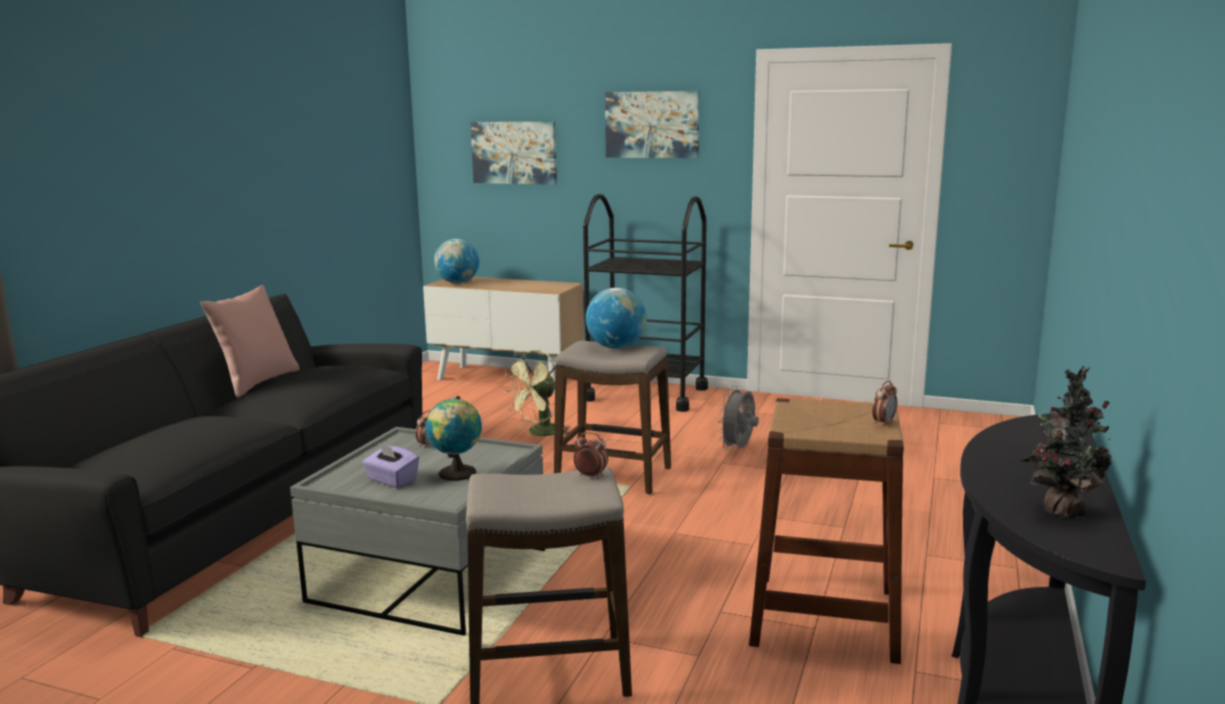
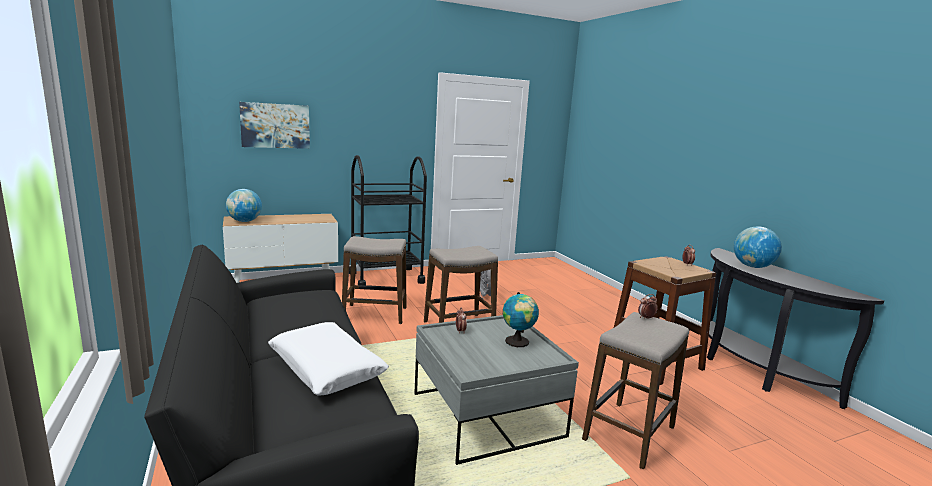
camera: 45 degrees left, 0 degrees up
pink pillow [201,285,299,398] -> none
purple tissue box [362,443,419,488] -> none
green fan [503,350,570,436] -> stool [342,236,406,324]
globe [586,288,647,349] -> globe moved to [734,226,782,268]
picture [605,91,699,158] -> none
potted plant [1021,366,1111,518] -> none
none -> white pillow [268,322,389,396]

